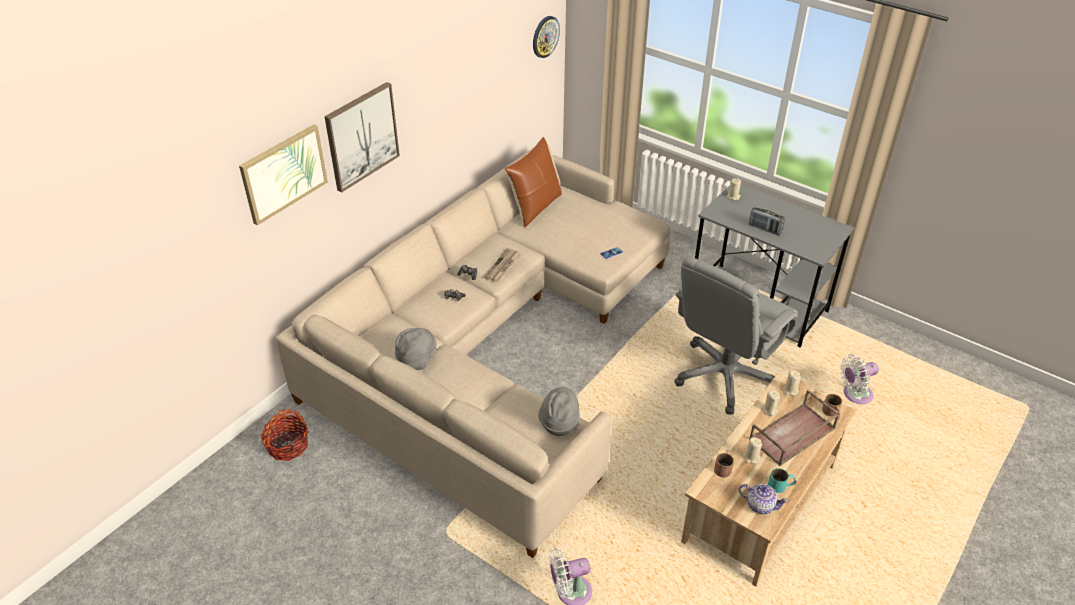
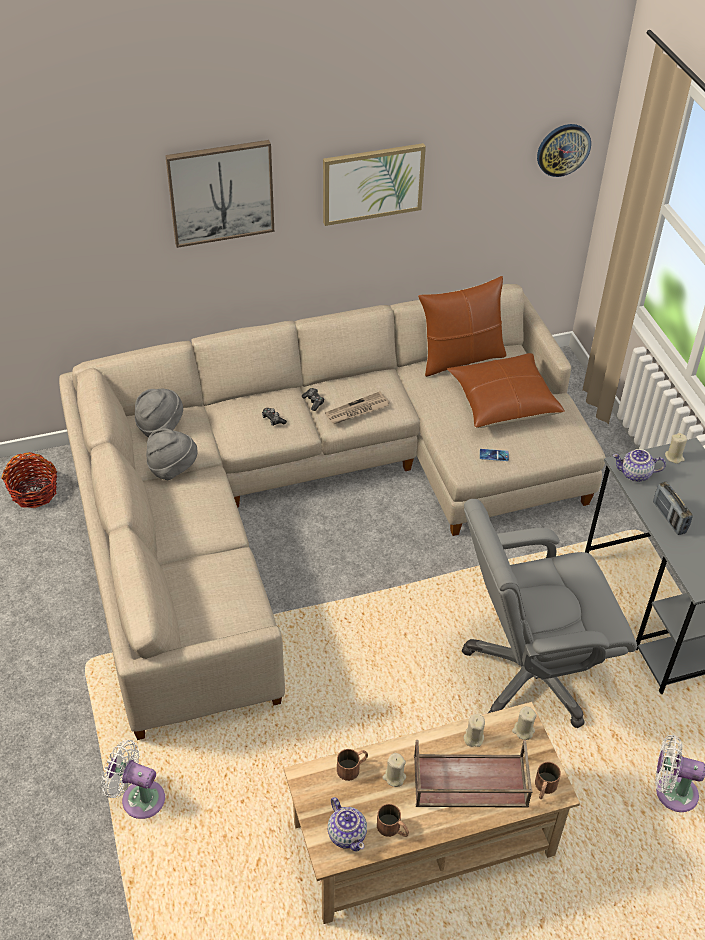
camera: 35 degrees right, 5 degrees up
picture [239,125,328,225] -> picture moved to [323,143,426,226]
grey hat [538,387,580,436] -> grey hat moved to [135,389,183,437]
turquoise mug [768,468,796,493] -> brown mug [377,804,409,837]
none -> brown pillow [447,353,565,428]
none -> teapot [612,449,666,482]

